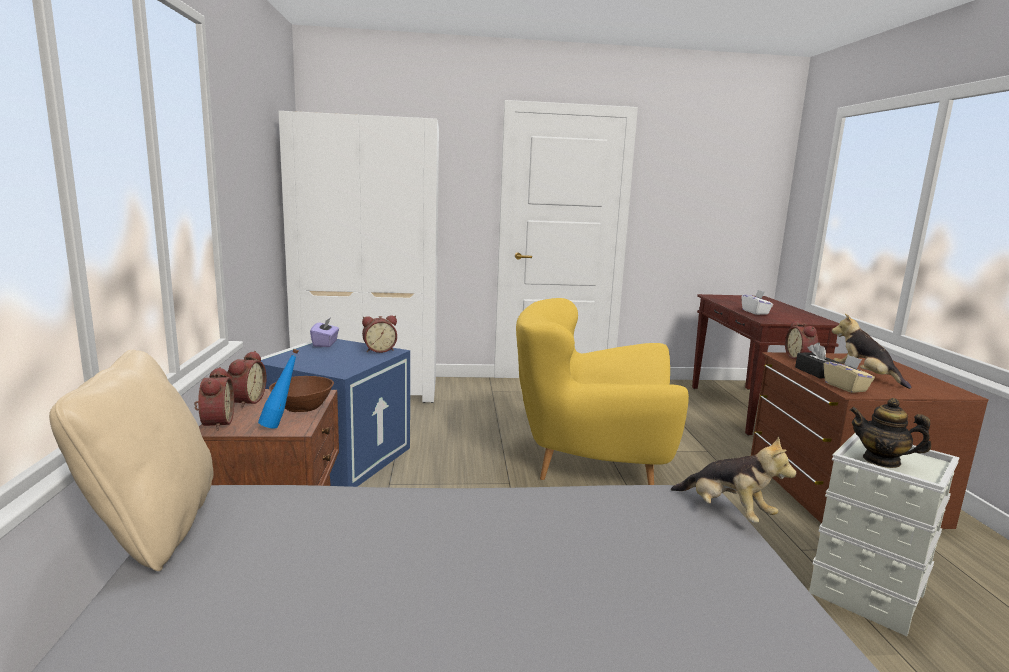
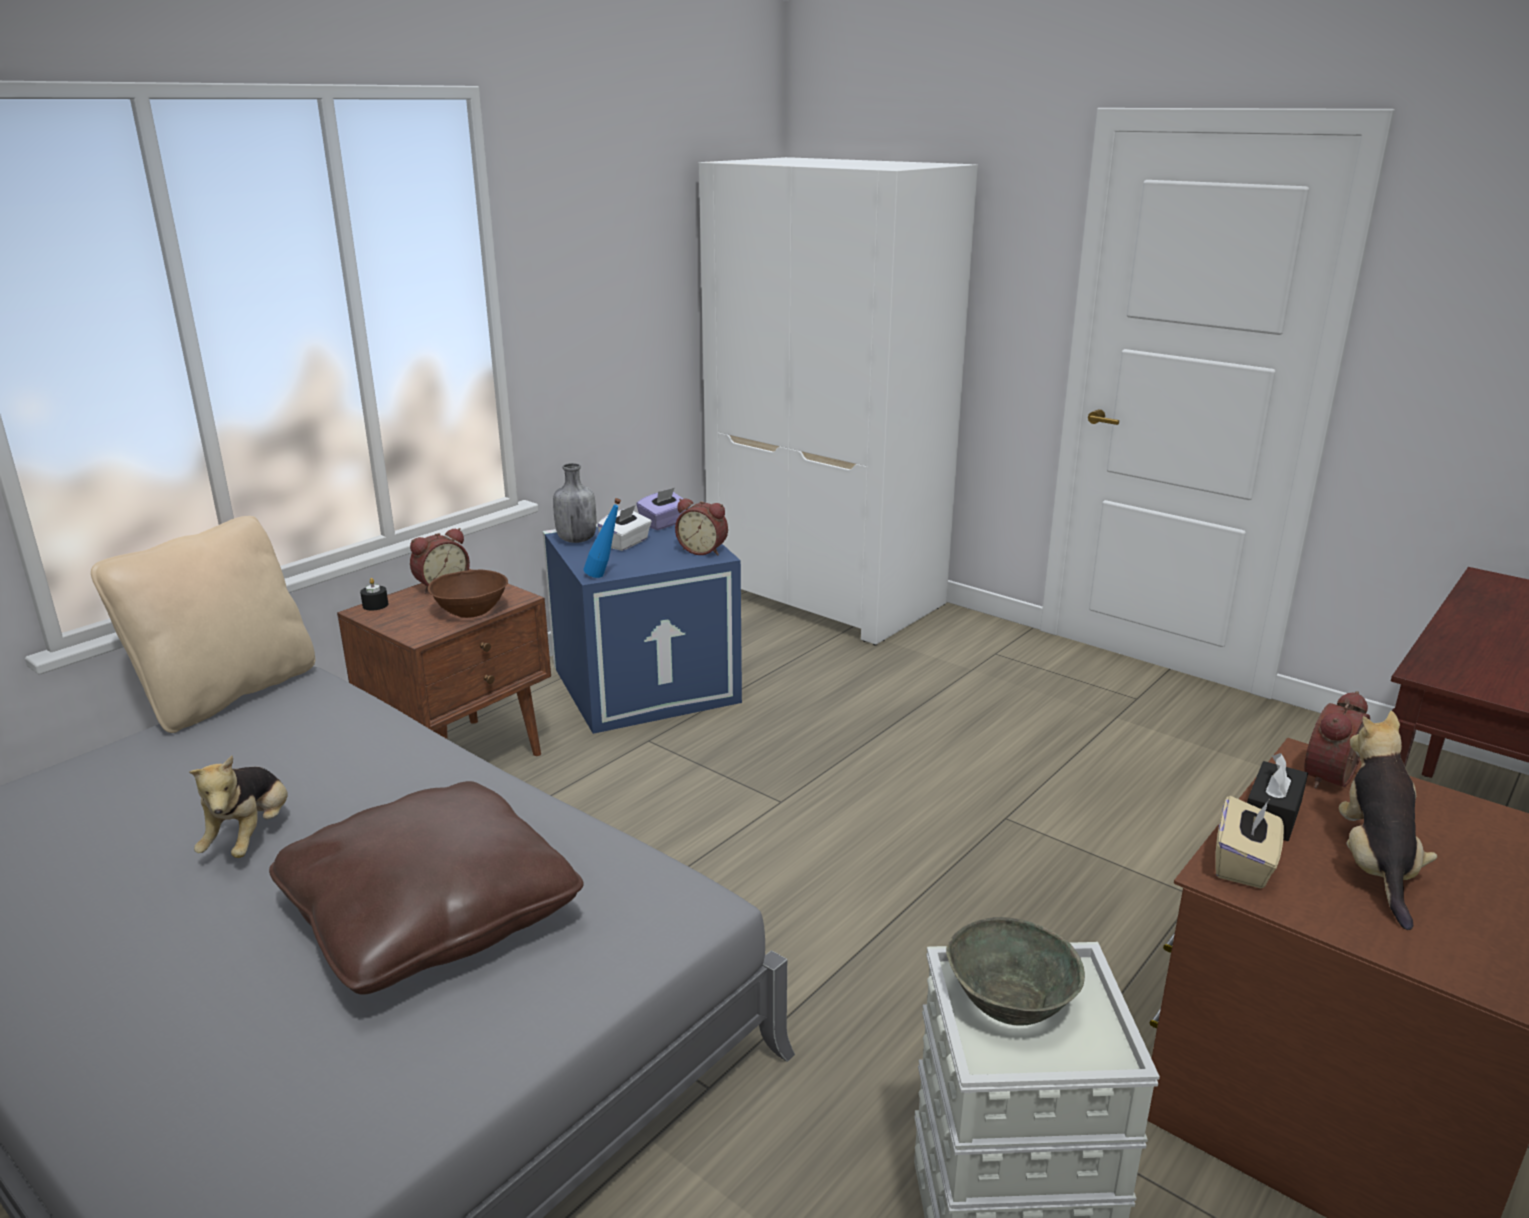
camera: 45 degrees right, 10 degrees up
alarm clock [194,367,234,431] -> black candle [360,578,388,611]
blue bottle [258,349,299,429] -> blue bottle moved to [584,498,621,578]
yellow armchair [516,298,689,485] -> none
plush toy [671,436,796,523] -> plush toy moved to [189,755,288,858]
white tissue box [742,290,773,315] -> white tissue box moved to [597,505,652,551]
teapot [850,398,931,468] -> grey bowl [946,917,1085,1026]
none -> brown pillow [269,781,584,995]
none -> grey bottle [553,463,596,543]

